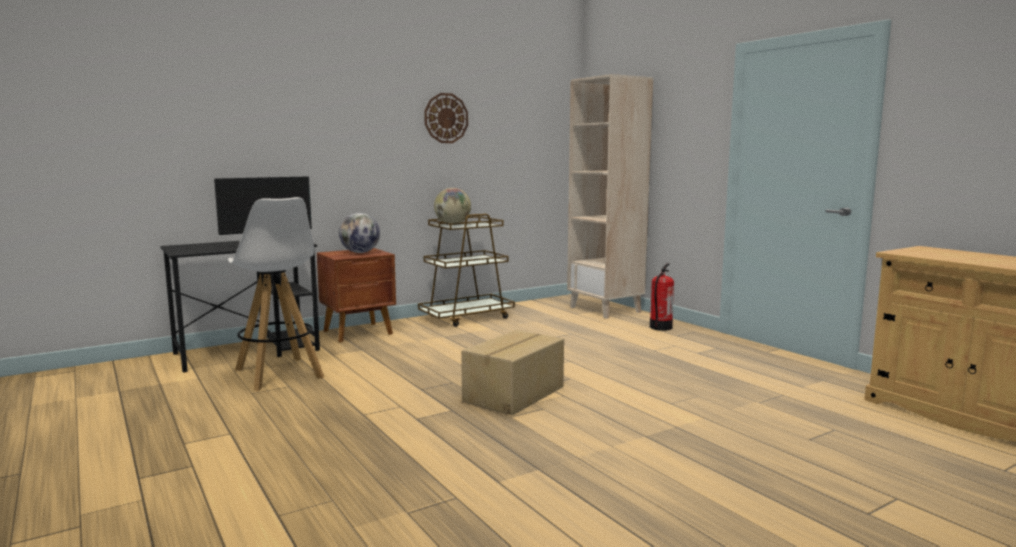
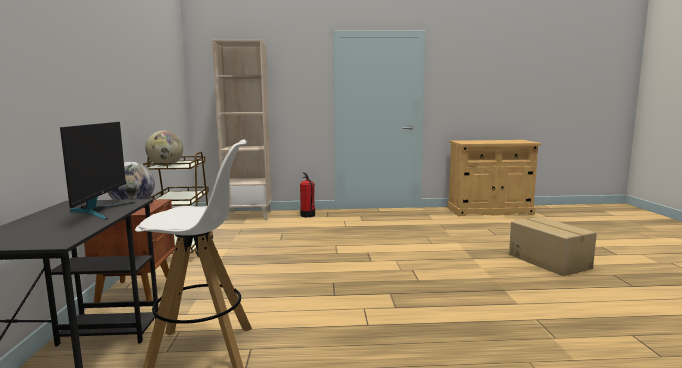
camera: 60 degrees left, 0 degrees up
wall clock [424,93,468,143] -> none
cardboard box [461,330,564,415] -> cardboard box moved to [509,217,597,276]

